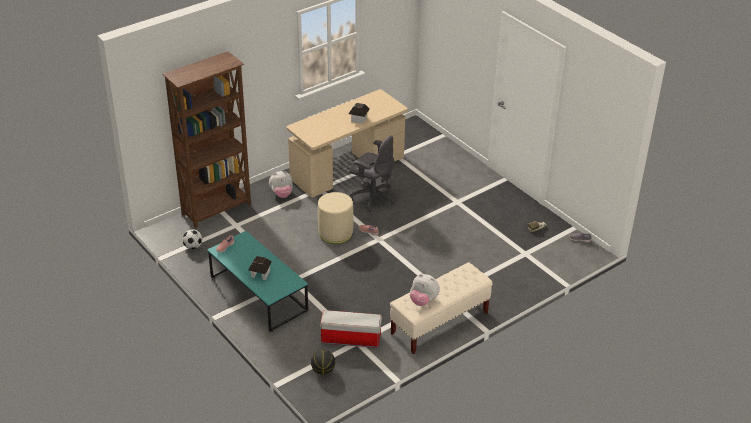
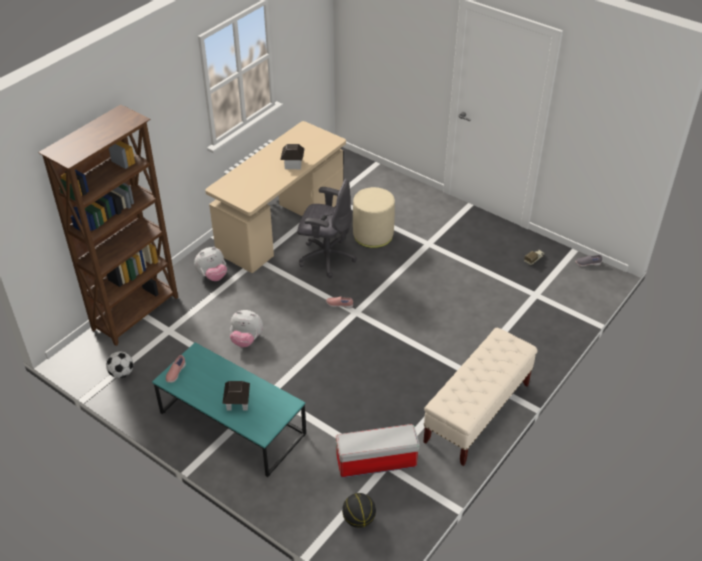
camera: 15 degrees left, 5 degrees up
beige ottoman [318,192,353,244] -> beige ottoman moved to [353,187,395,248]
plush toy [410,274,440,306] -> plush toy moved to [230,310,263,348]

